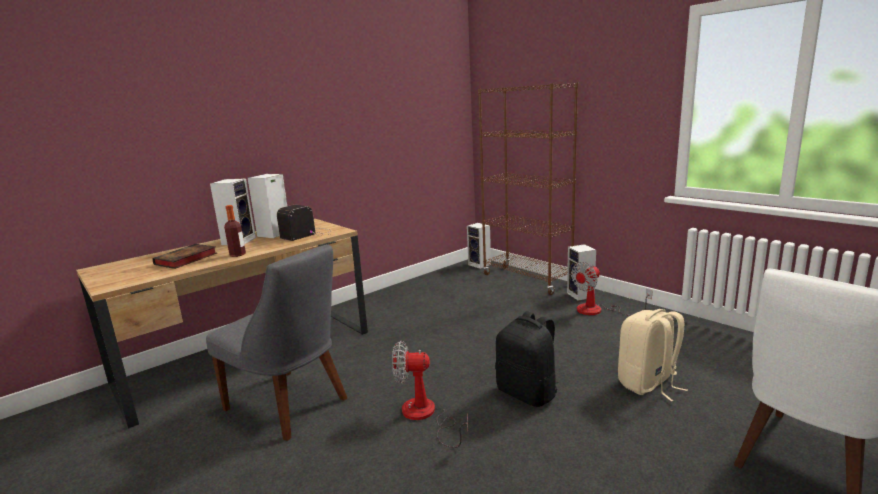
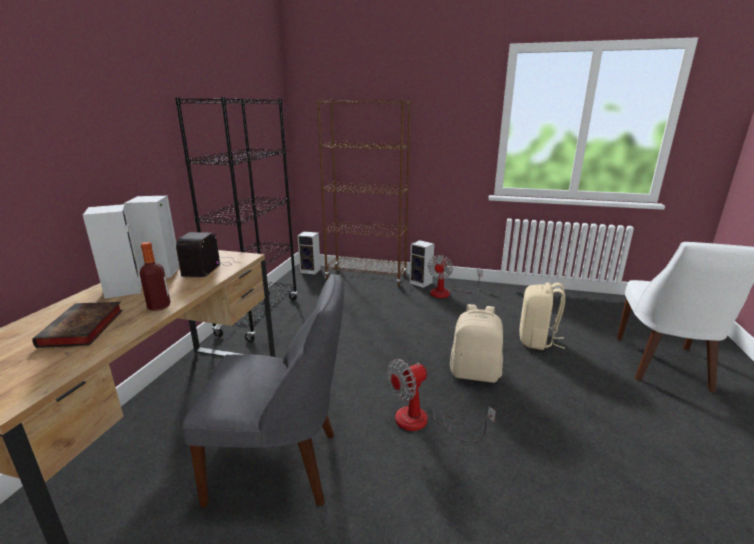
camera: 35 degrees left, 5 degrees up
black backpack [495,311,559,407] -> beige backpack [450,304,503,383]
none -> black bookcase [175,97,298,342]

